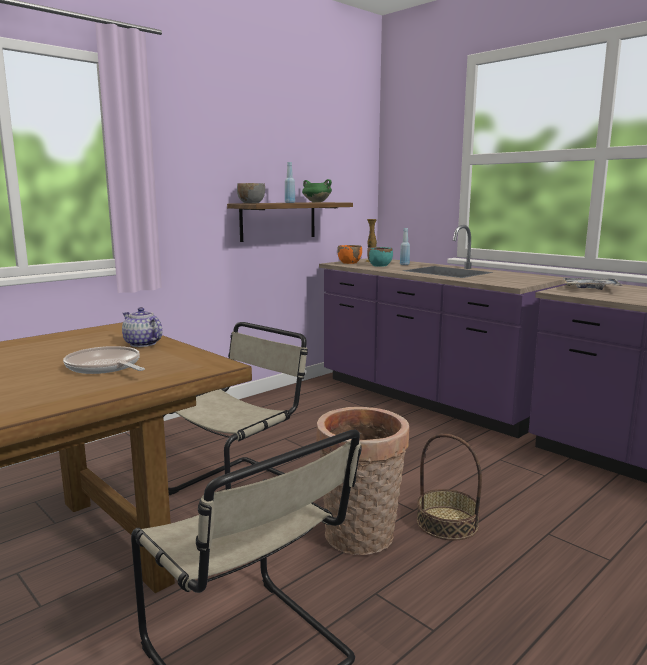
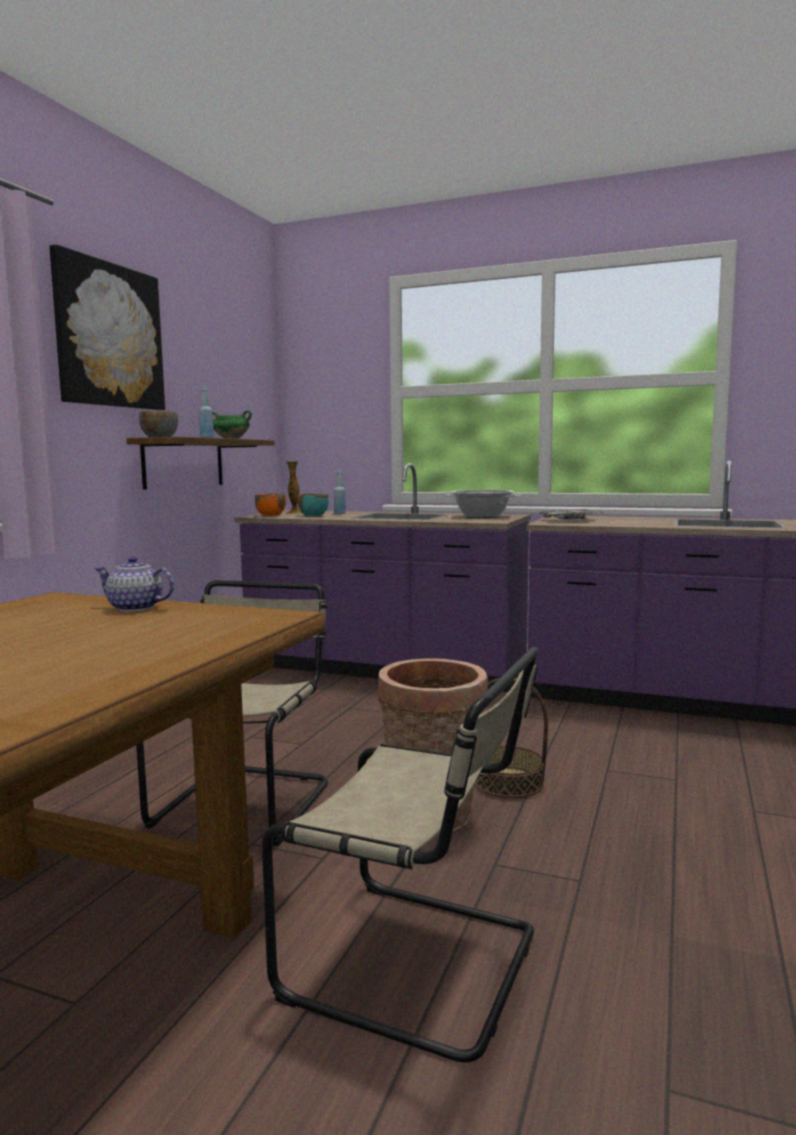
camera: 25 degrees left, 5 degrees down
frying pan [63,346,145,374] -> none
none -> picture [49,244,165,410]
none -> cooking pot [444,490,521,518]

